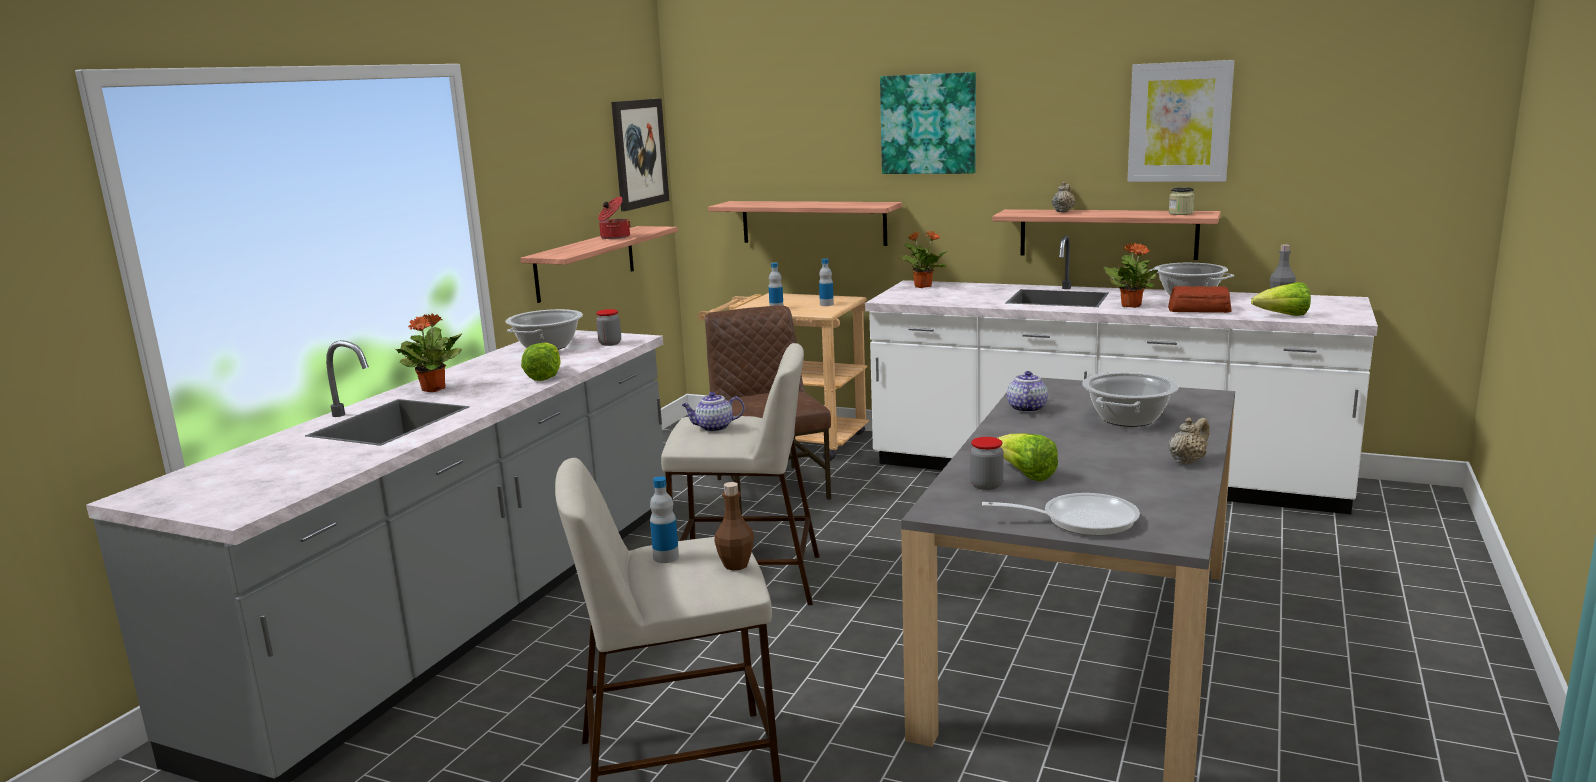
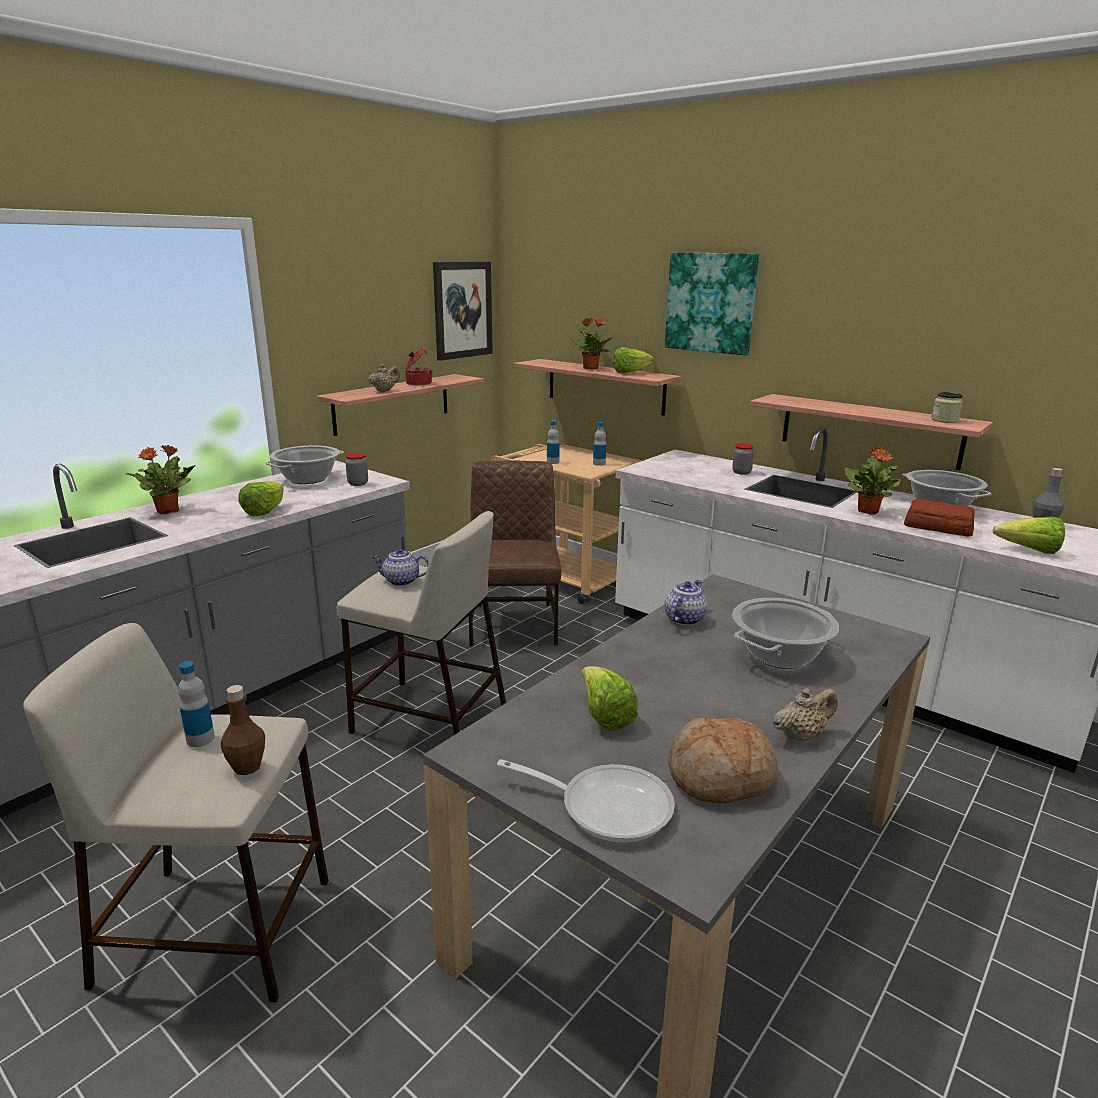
camera: 15 degrees right, 5 degrees up
potted plant [897,231,948,288] -> potted plant moved to [569,317,613,369]
jar [970,437,1004,490] -> jar moved to [732,443,754,475]
beige teapot [1052,182,1075,212] -> beige teapot moved to [368,364,400,392]
picture [1127,60,1234,182] -> none
none -> lettuce [613,347,654,373]
none -> bread [669,717,778,803]

